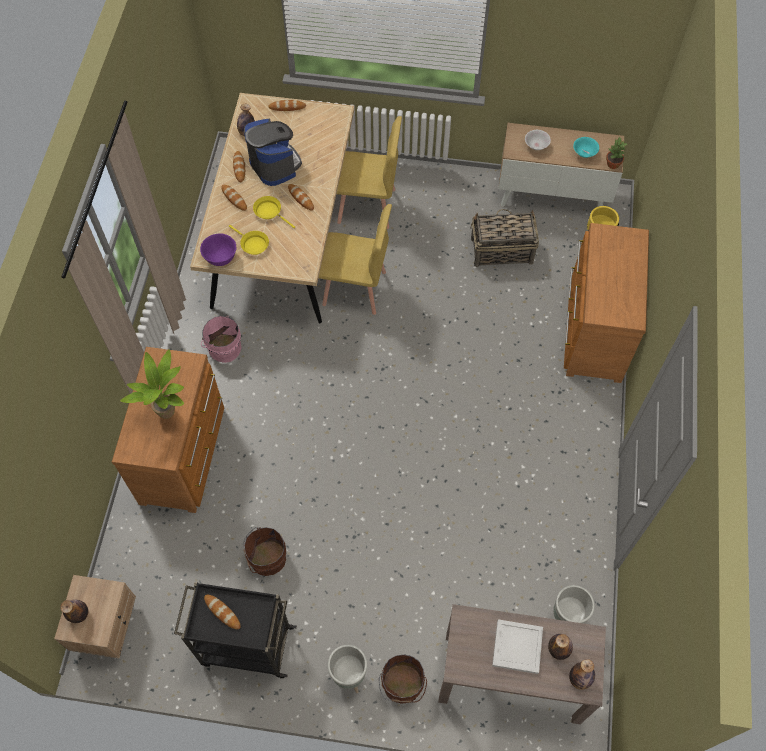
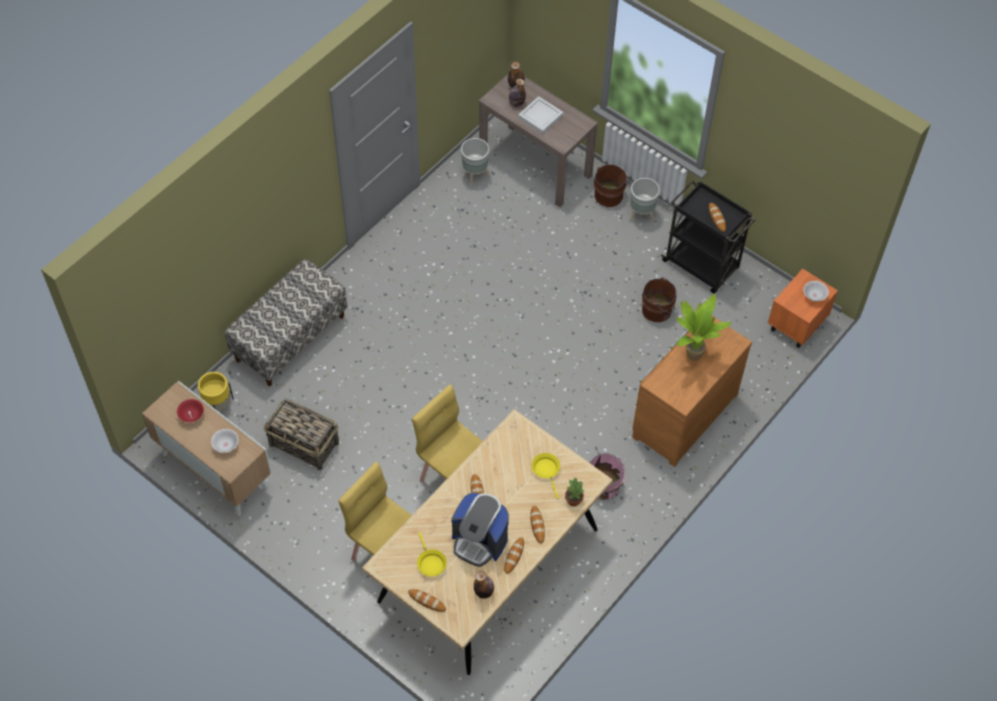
camera: 150 degrees left, 5 degrees down
beige nightstand [54,575,136,658] -> orange nightstand [768,269,838,348]
bottle [60,599,88,623] -> white bowl [804,281,829,301]
purple bowl [200,233,236,266] -> none
coffee machine [244,119,302,186] -> coffee machine turned 60 degrees counterclockwise [451,493,509,567]
yellow frying pan [253,196,295,228] -> yellow frying pan moved to [417,532,447,577]
brown dresser [564,223,649,383] -> bench [225,259,347,386]
turquoise bowl [573,137,599,158] -> red bowl [177,399,204,422]
potted plant [606,137,627,169] -> potted plant moved to [565,478,584,506]

